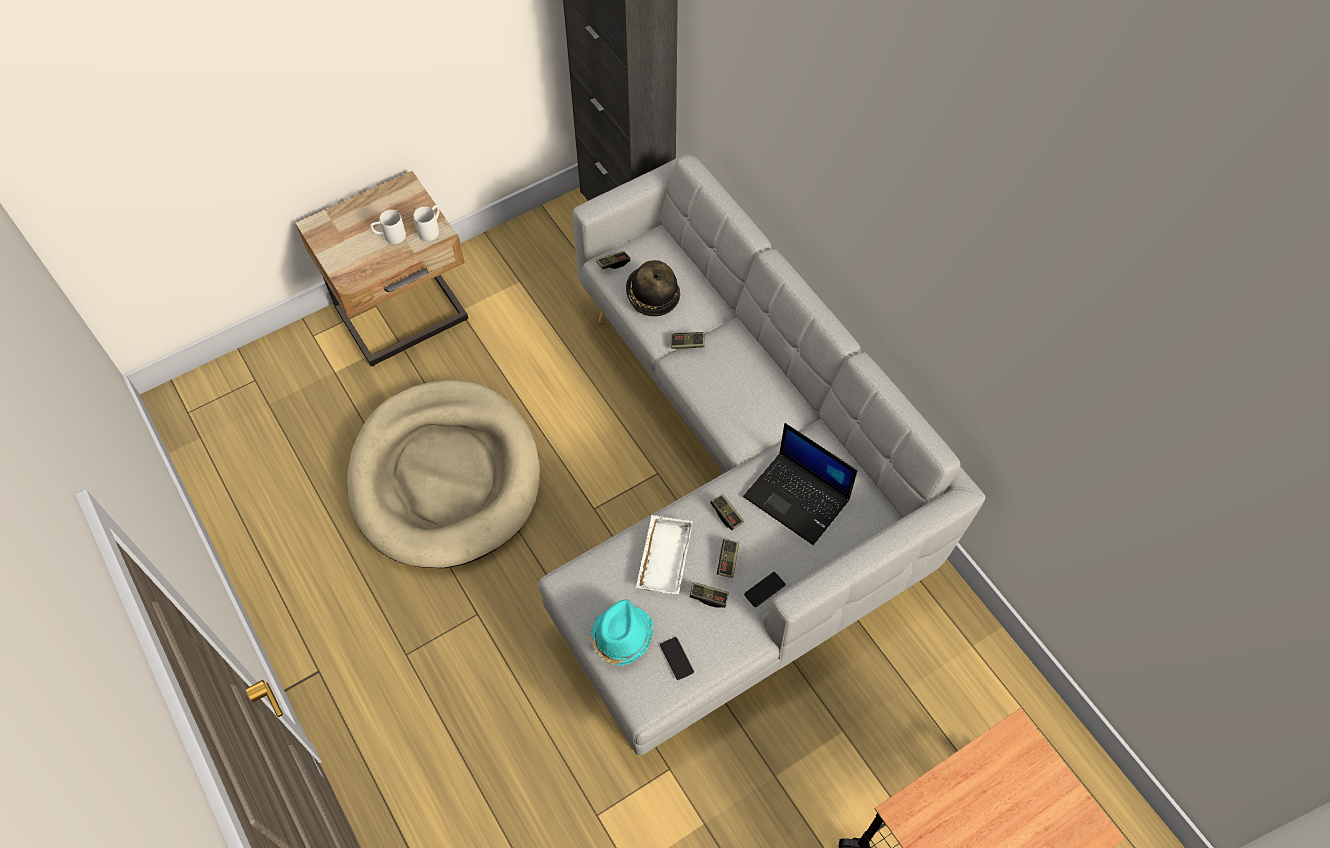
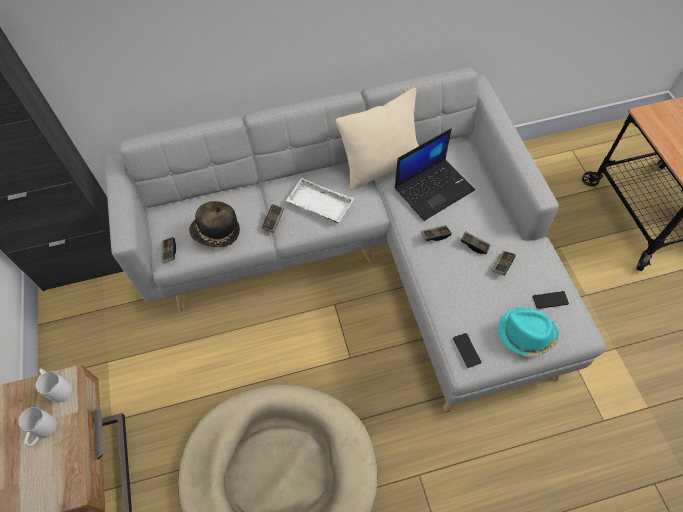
camera: 70 degrees left, 0 degrees up
white tray [636,515,693,594] -> white tray moved to [286,178,354,223]
phone [744,572,786,607] -> phone moved to [453,333,482,368]
none -> beige pillow [335,88,419,191]

